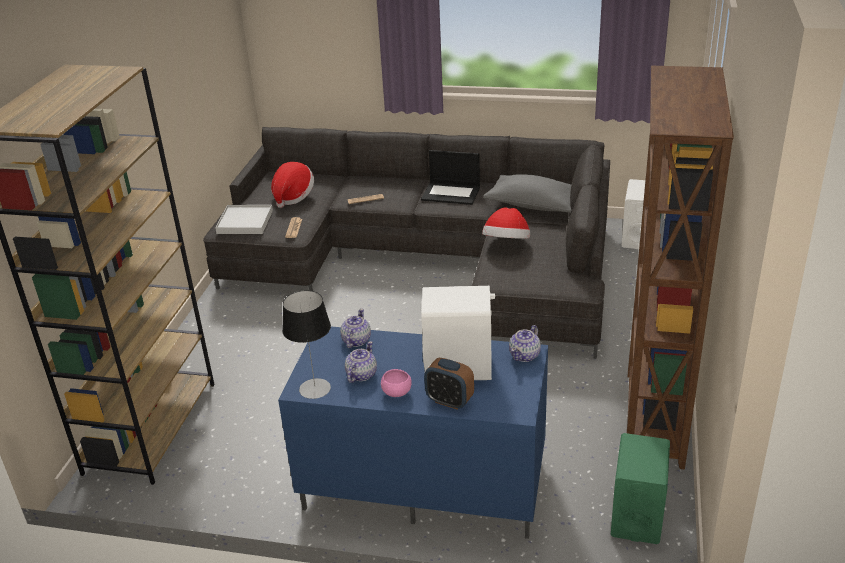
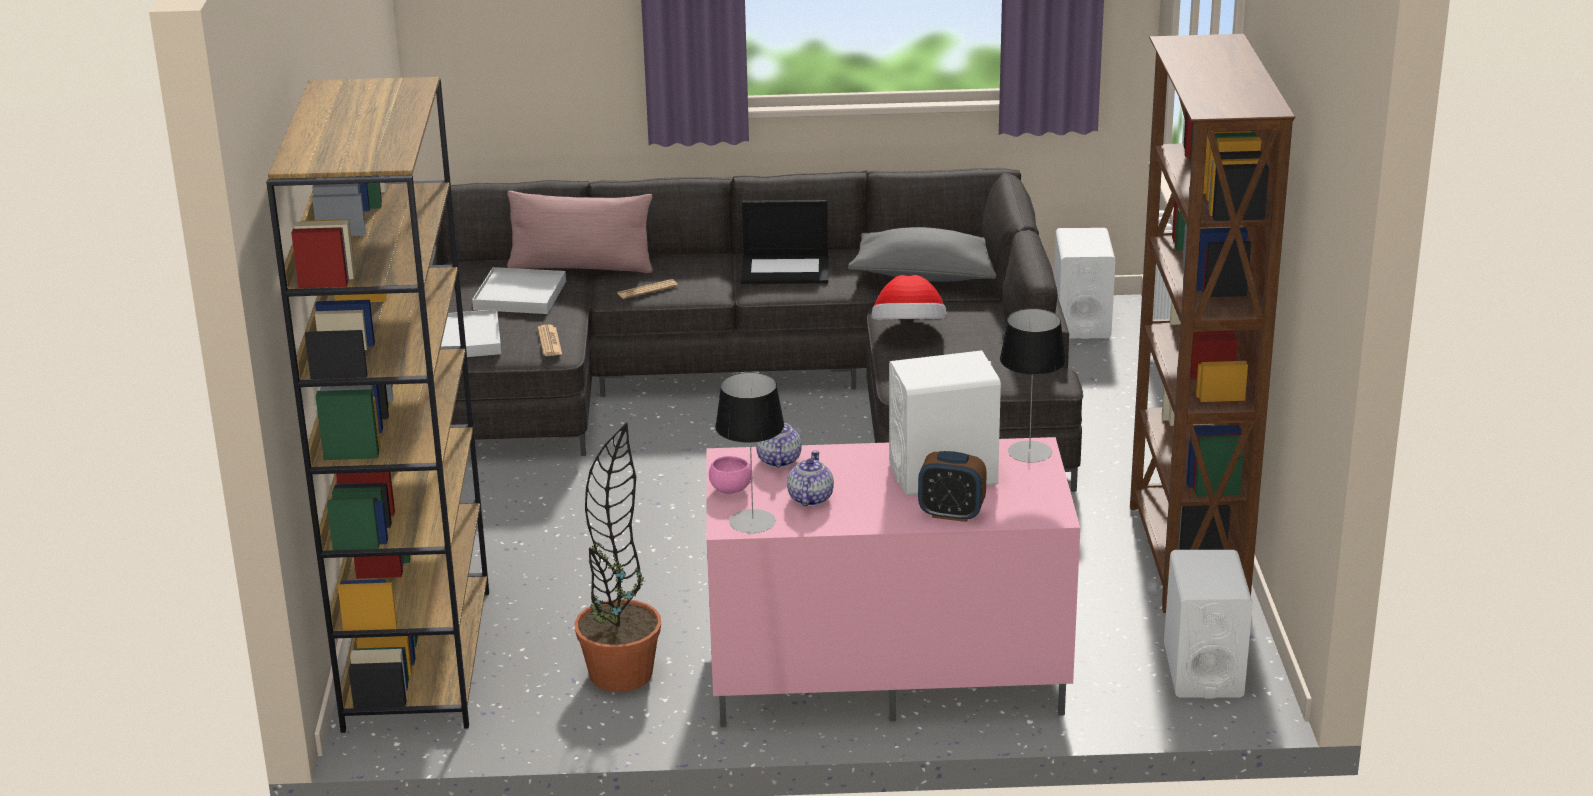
camera: 15 degrees left, 5 degrees down
hat [271,162,314,208] -> white tray [472,267,566,314]
blue tv stand [278,327,548,539] -> pink tv stand [706,437,1080,727]
pink bowl [381,369,412,397] -> pink bowl moved to [709,456,751,494]
teapot [509,325,541,362] -> table lamp [1000,308,1066,463]
green speaker [611,433,670,544] -> white speaker [1164,550,1253,698]
none -> pink pillow [507,191,653,273]
none -> potted plant [575,423,661,692]

